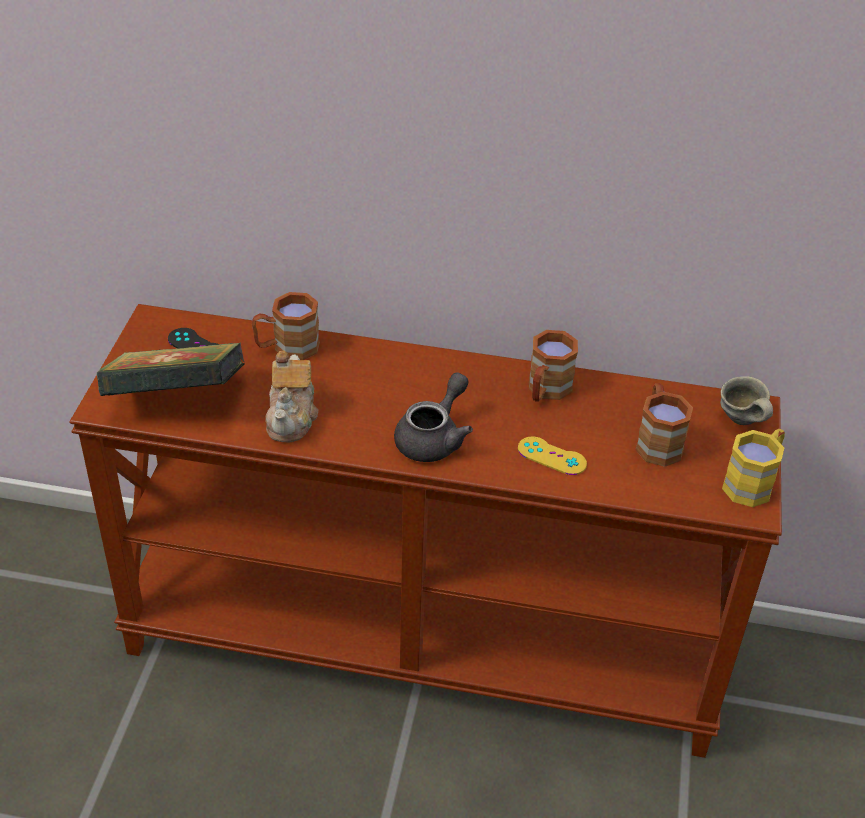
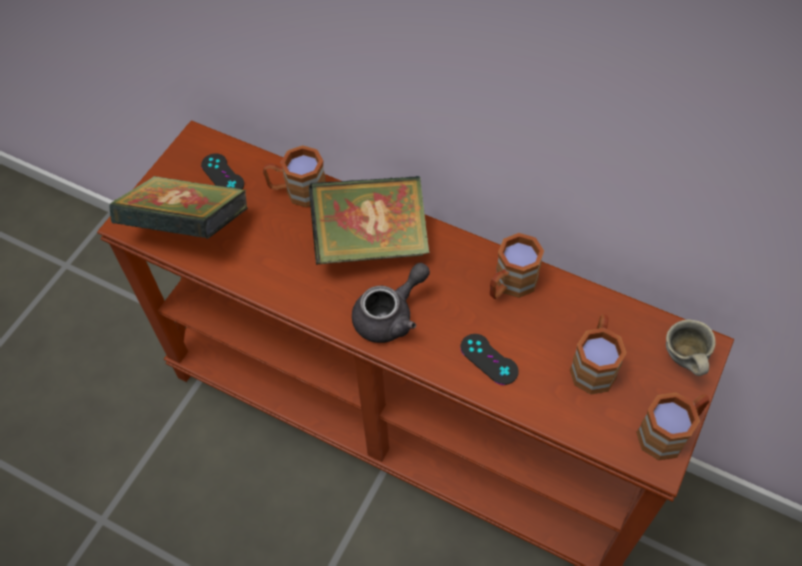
camera: 20 degrees right, 15 degrees up
teapot [265,350,318,442] -> none
yellow game controller [518,436,587,475] -> black game controller [460,334,519,385]
yellow mug [722,429,785,507] -> brown mug [636,393,710,460]
none -> book [309,176,430,265]

